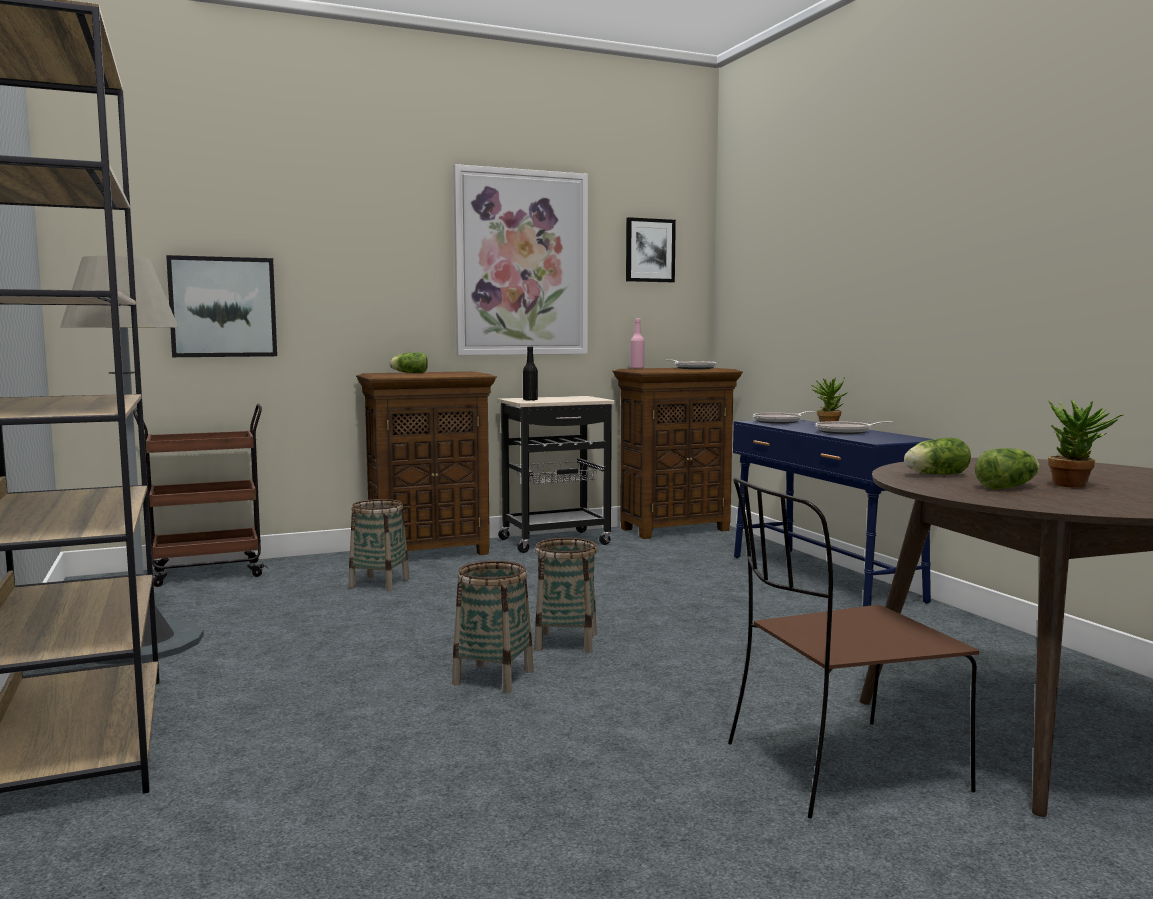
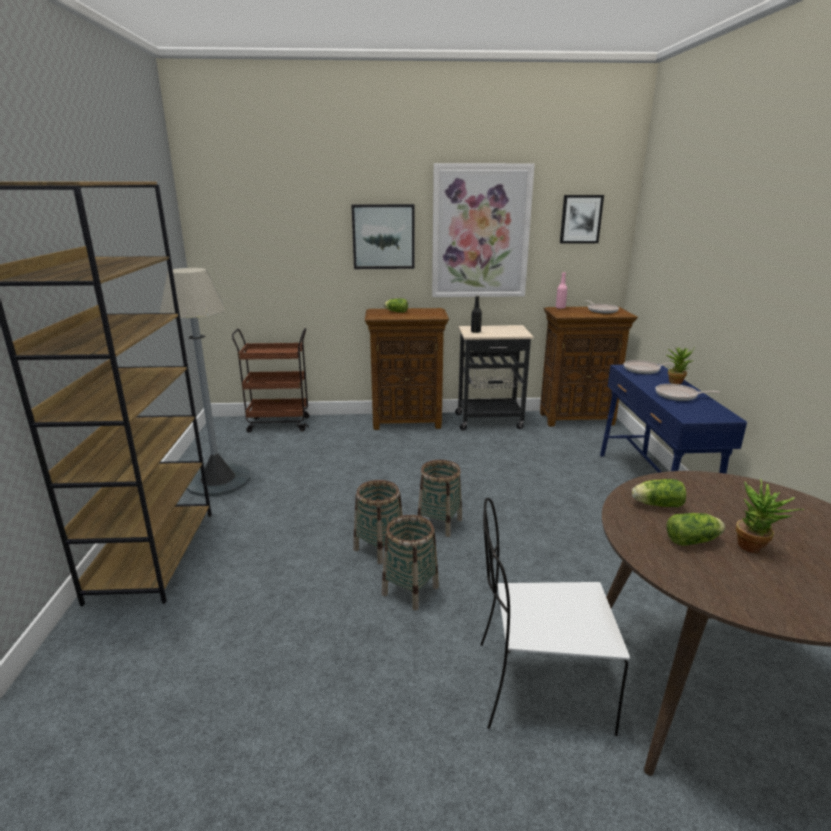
camera: 20 degrees right, 15 degrees up
picture [166,255,277,357] -> picture moved to [351,204,415,269]
basket [349,499,410,591] -> basket moved to [382,515,439,610]
brown chair [728,478,979,819] -> white chair [480,498,630,736]

